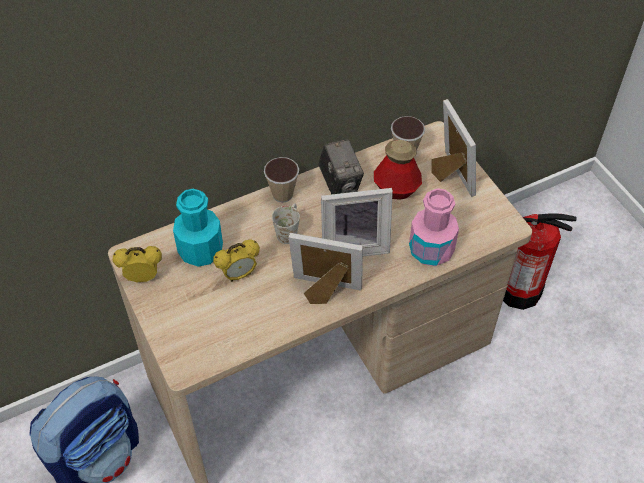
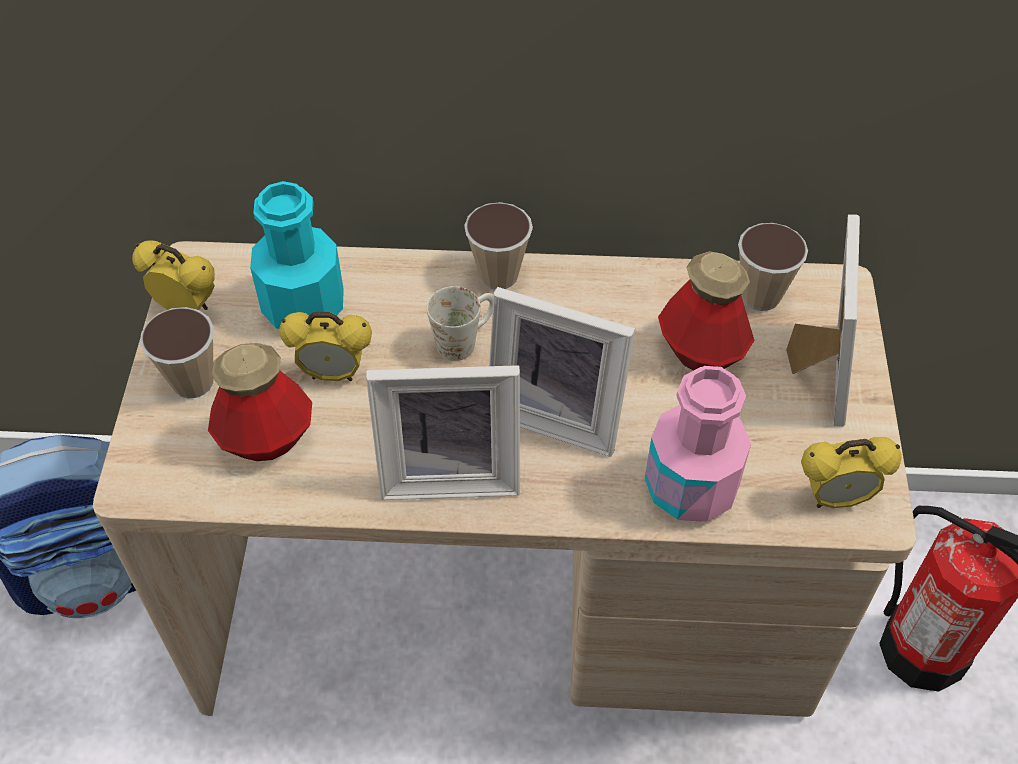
camera: 30 degrees right, 0 degrees up
picture frame [289,233,363,304] -> picture frame turned 135 degrees clockwise [366,365,520,500]
camera [318,139,364,195] -> none
none -> cup [140,307,214,399]
none -> bottle [208,343,312,461]
none -> alarm clock [801,437,902,508]

